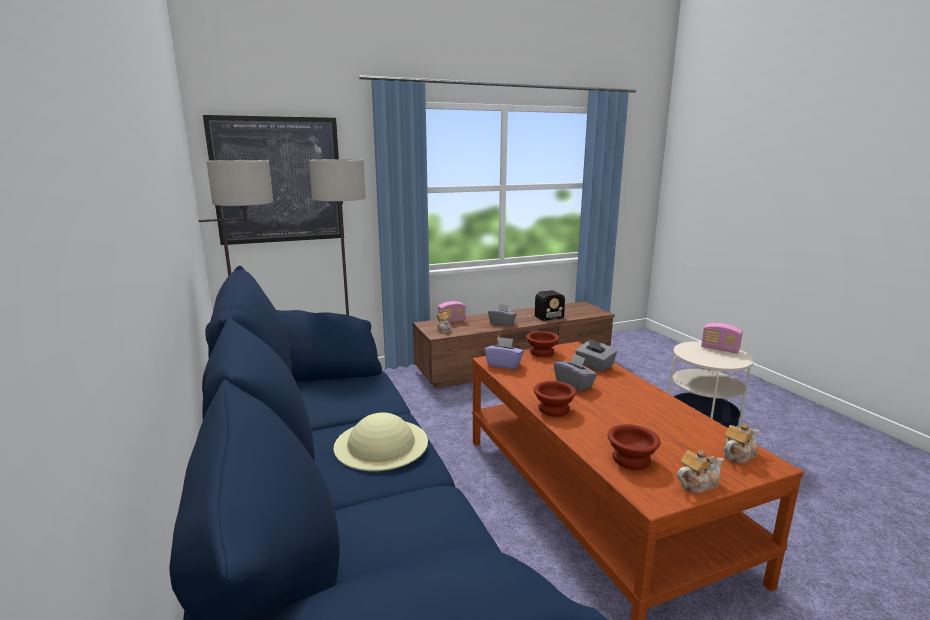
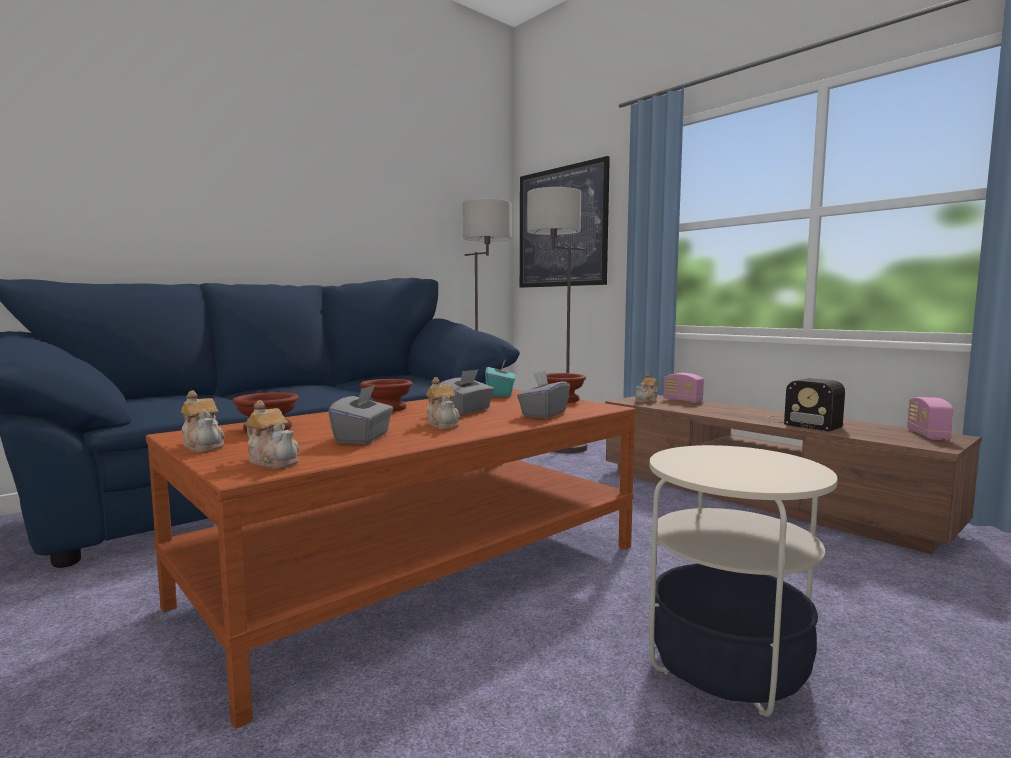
camera: 70 degrees right, 10 degrees down
beige hat [334,413,428,471] -> none
purple tissue box [485,337,524,369] -> turquoise tissue box [485,359,515,397]
grey tissue box [488,303,517,327] -> grey tissue box moved to [328,385,393,444]
radio [701,323,743,353] -> radio moved to [907,397,954,440]
none -> teapot [426,377,460,429]

